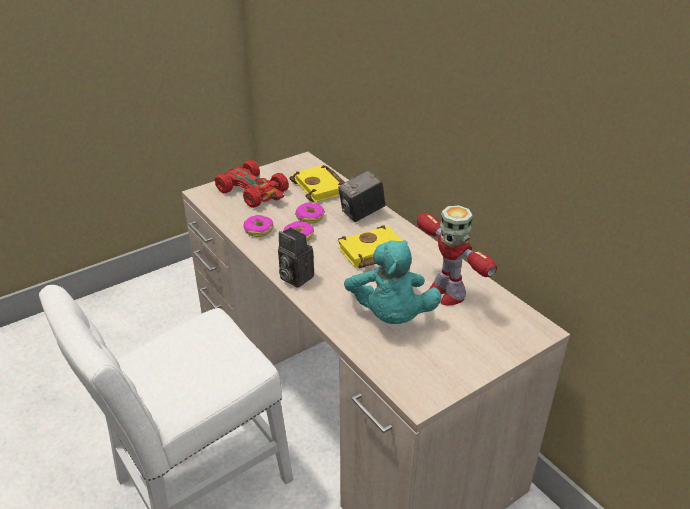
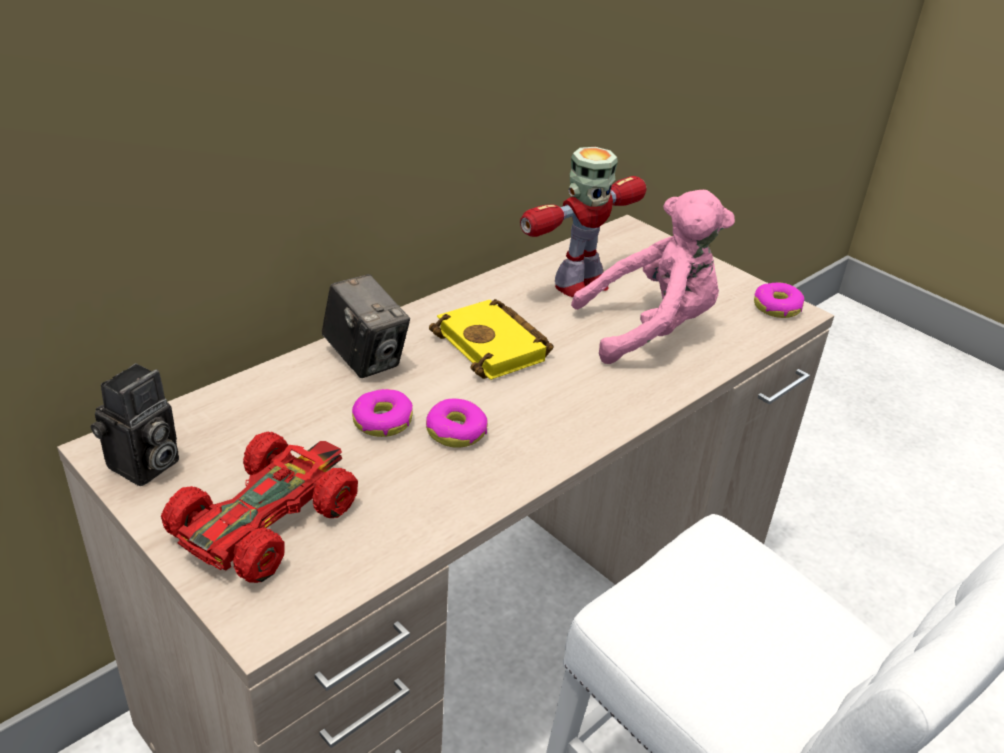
camera: 100 degrees left, 0 degrees up
donut [243,215,274,237] -> donut moved to [754,283,804,318]
camera [278,227,314,288] -> camera moved to [90,363,179,486]
yellow book [289,165,345,202] -> none
turquoise plush toy [344,240,441,324] -> pink plush toy [571,190,735,364]

